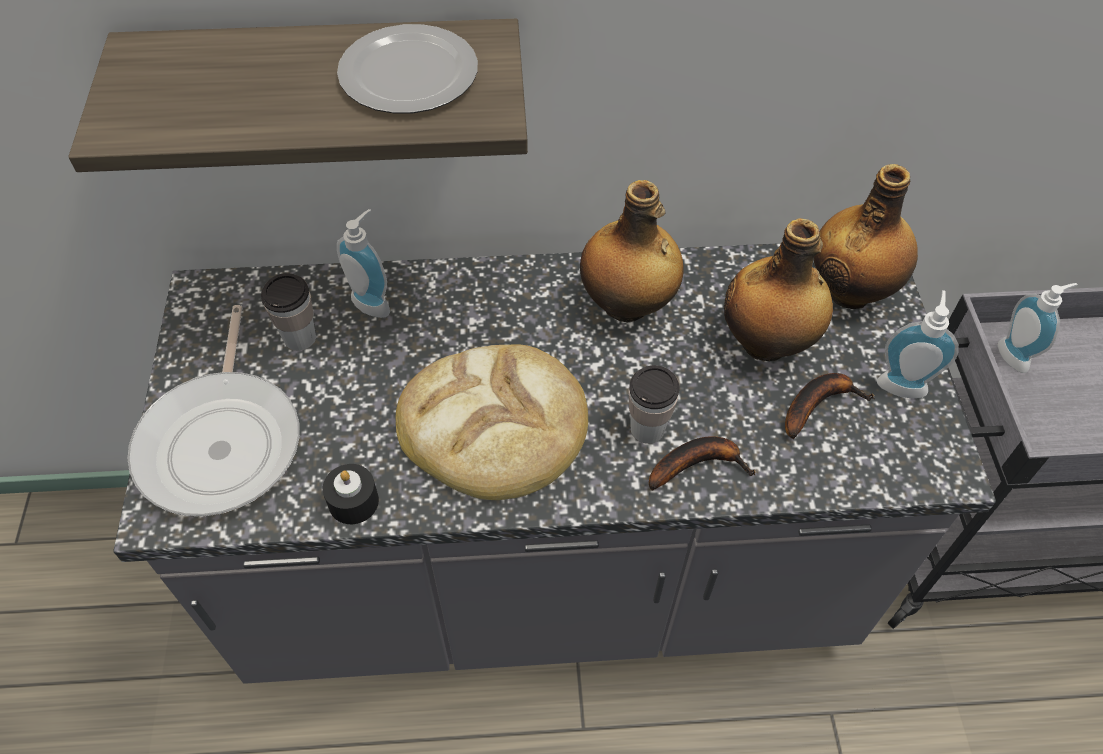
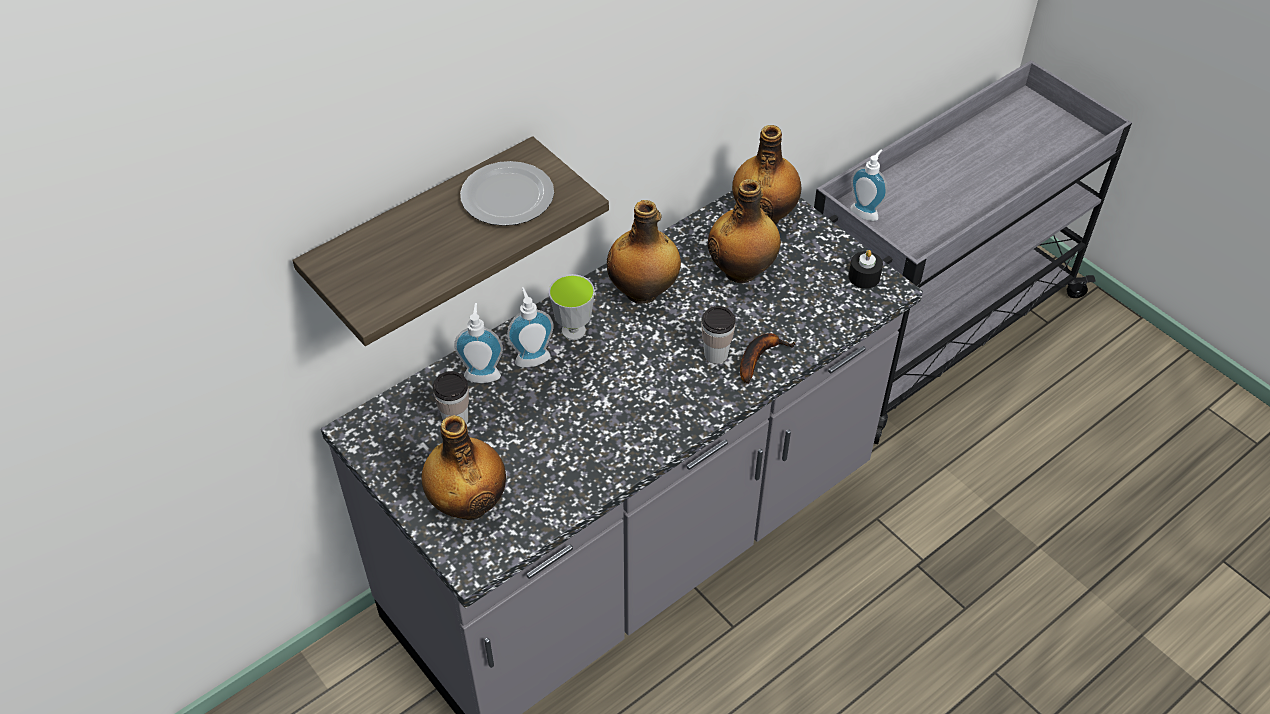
camera: 35 degrees left, 5 degrees down
frying pan [128,305,300,516] -> bottle [422,415,506,520]
black candle [323,464,379,524] -> black candle moved to [848,250,883,289]
bread [395,345,588,500] -> none
banana [785,373,875,439] -> none
soap dispenser [877,290,959,398] -> soap dispenser moved to [507,287,554,367]
none -> cup [549,274,595,340]

